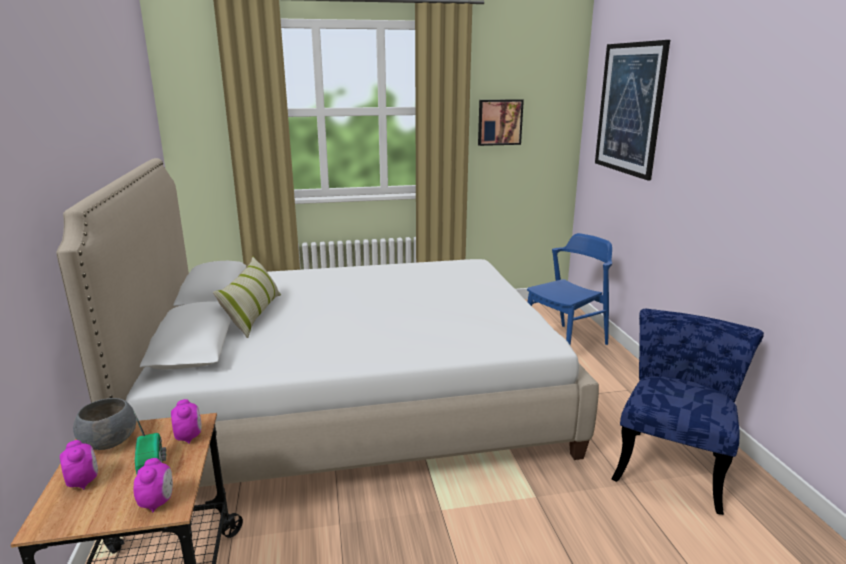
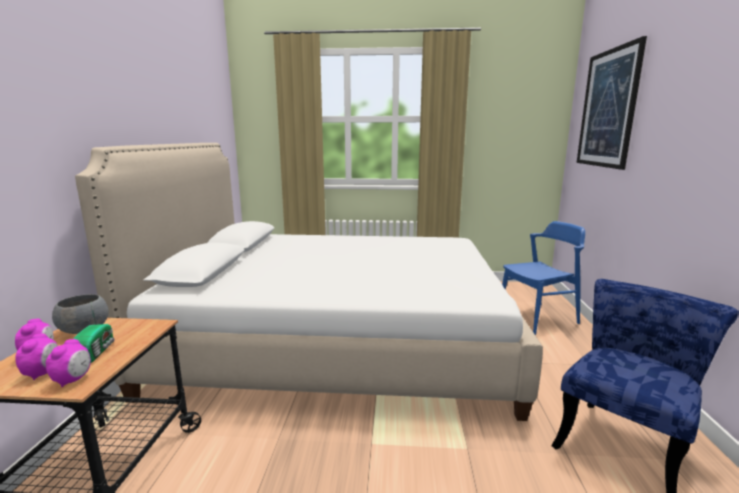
camera: 15 degrees right, 5 degrees down
alarm clock [171,399,202,444] -> alarm clock moved to [15,334,58,380]
pillow [213,257,281,338] -> none
picture [478,99,524,146] -> none

